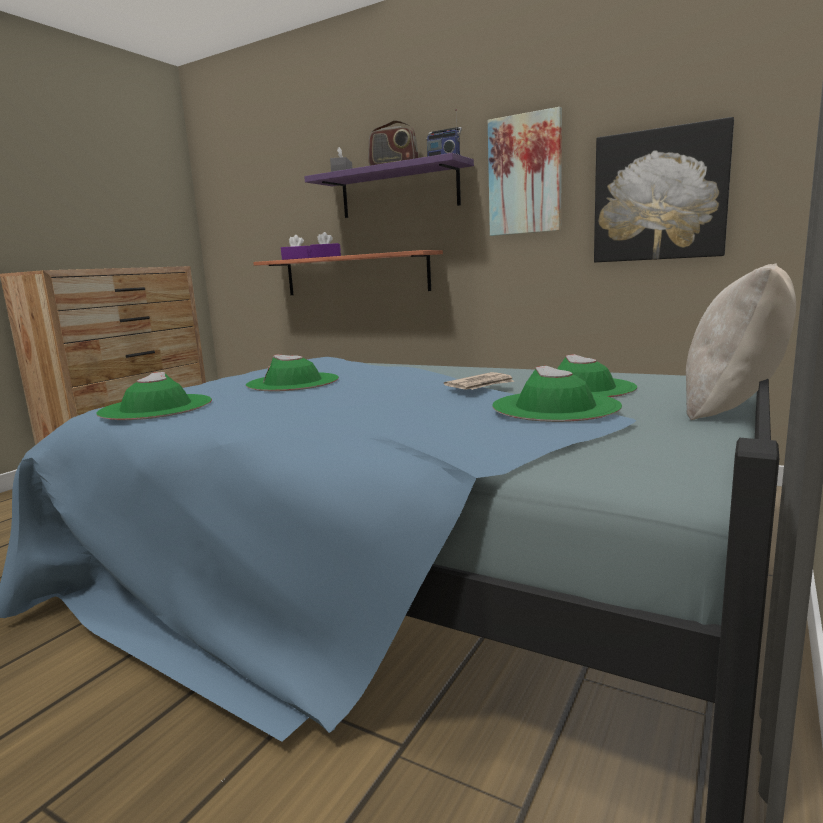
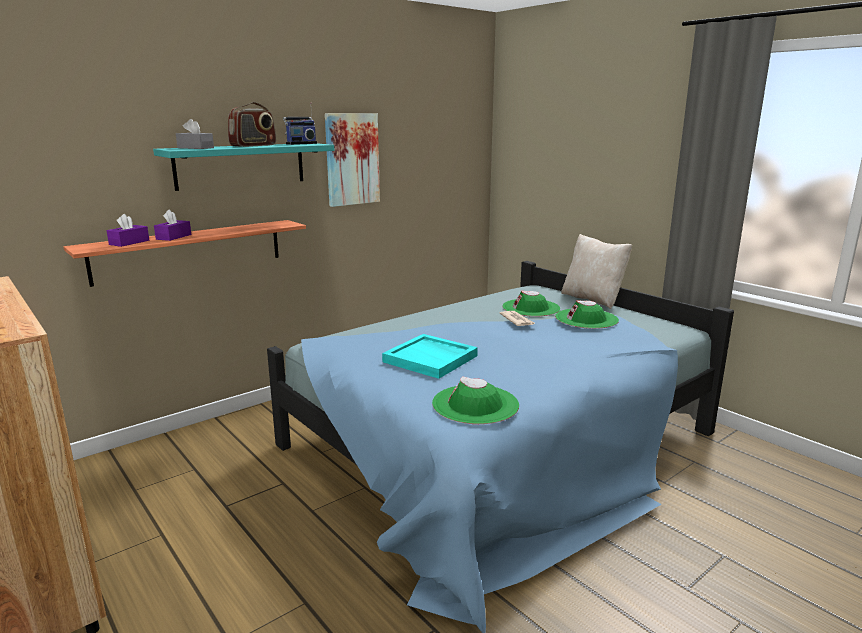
camera: 70 degrees left, 5 degrees up
green hat [246,355,339,391] -> turquoise tray [382,334,478,379]
purple shelf [304,153,474,218] -> turquoise shelf [153,143,334,191]
picture [594,117,734,262] -> none

